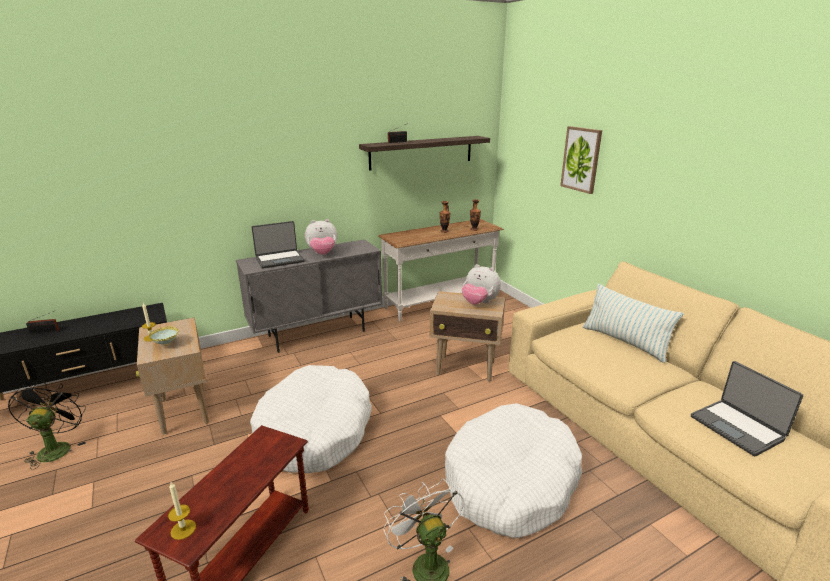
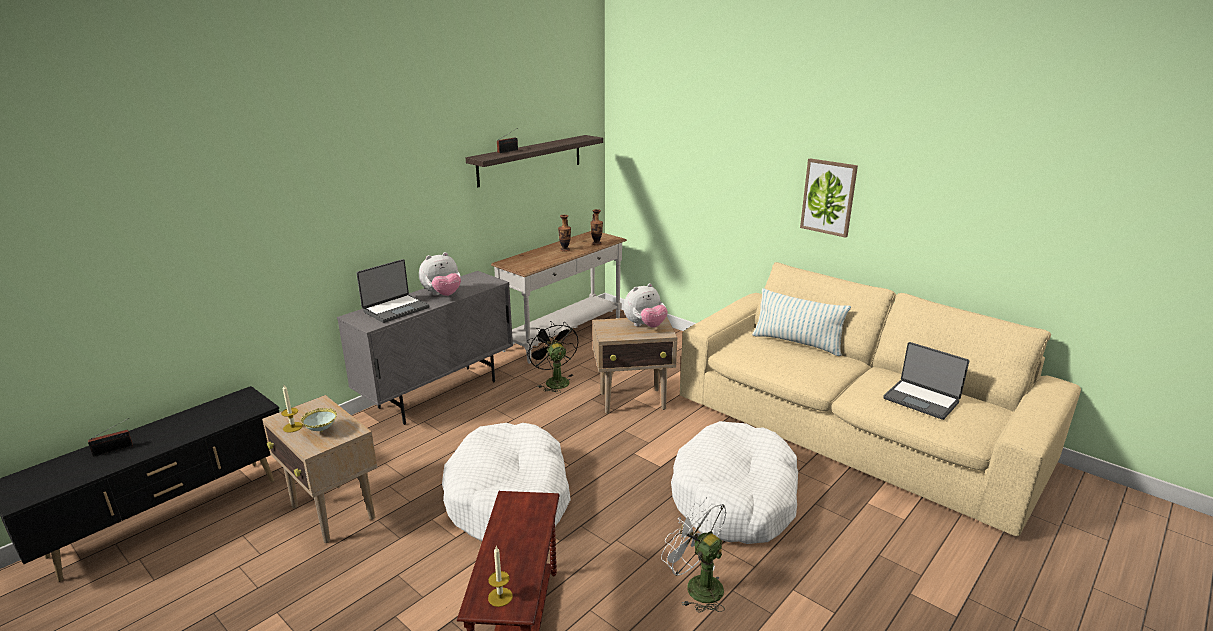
camera: 20 degrees left, 0 degrees up
black fan [8,380,86,469] -> black fan moved to [527,321,578,393]
plush toy [462,264,501,305] -> plush toy turned 45 degrees counterclockwise [624,283,668,328]
picture [560,126,602,194] -> picture moved to [800,158,858,238]

